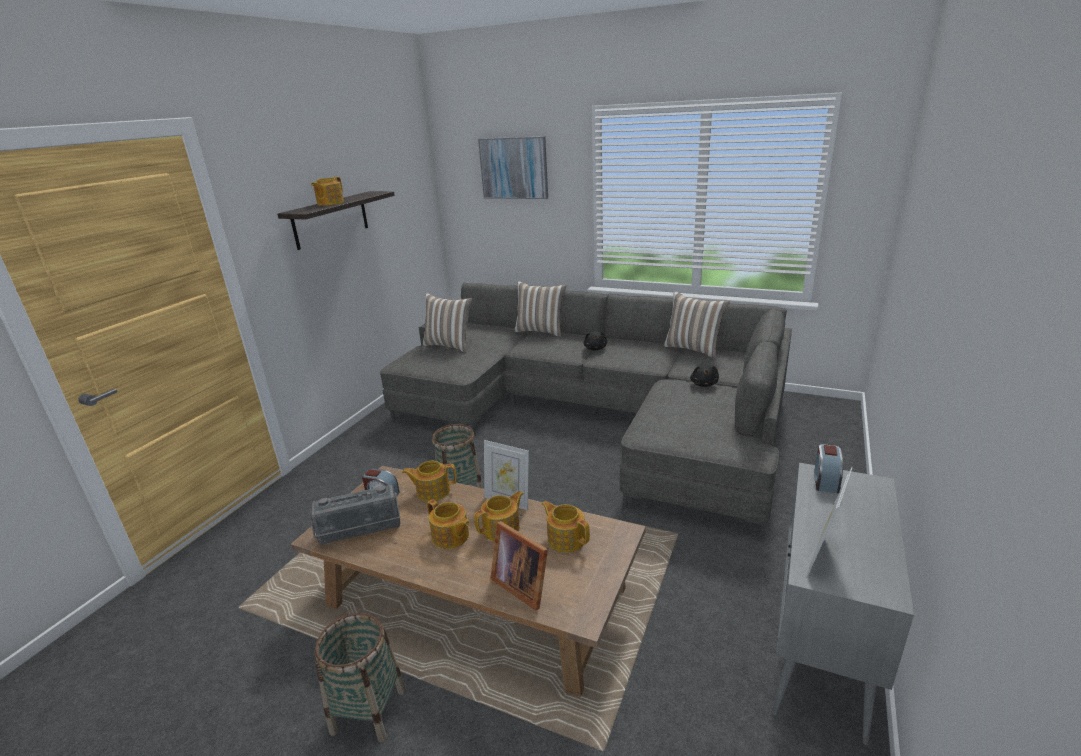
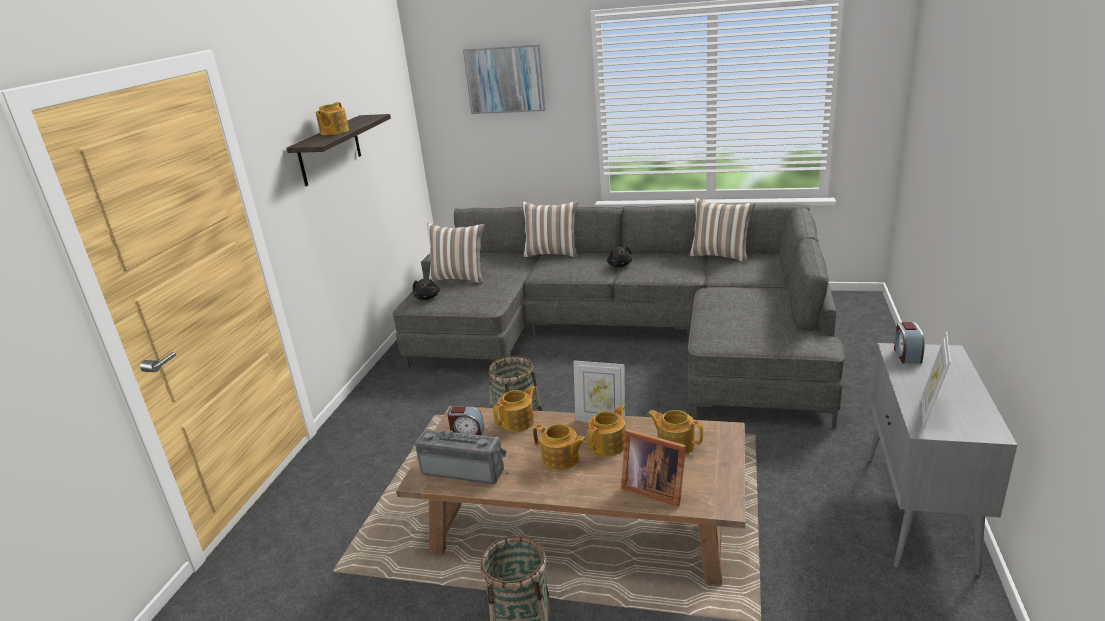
camera: 10 degrees left, 0 degrees up
radio [310,484,400,545] -> radio turned 135 degrees counterclockwise [415,429,506,484]
teapot [402,461,457,502] -> teapot turned 150 degrees clockwise [493,385,536,432]
black plush toy [690,364,719,387] -> black plush toy moved to [413,279,440,300]

